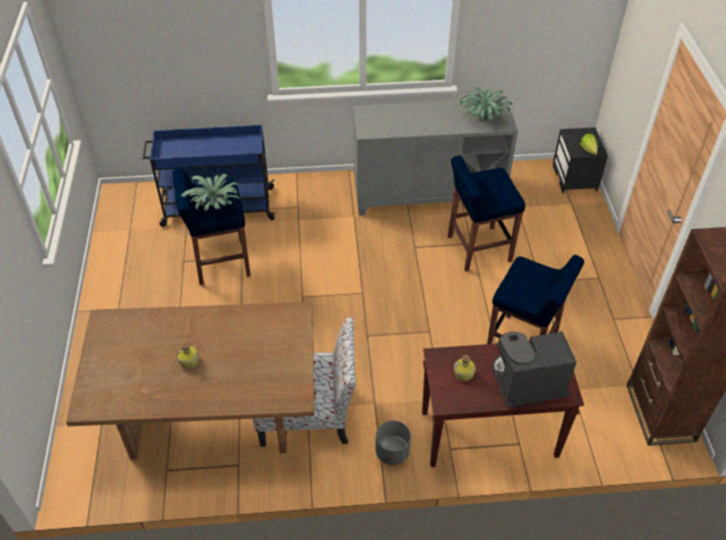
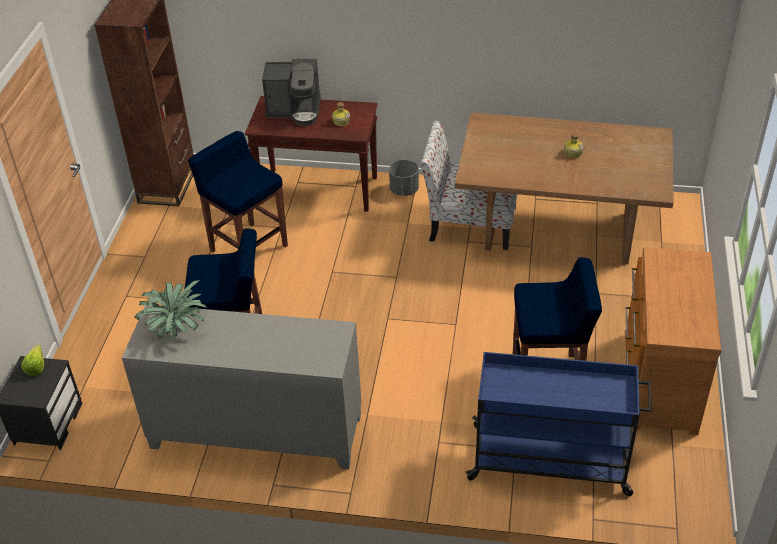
camera: 165 degrees left, 5 degrees down
potted plant [181,174,241,211] -> none
none -> brown dresser [625,247,721,436]

